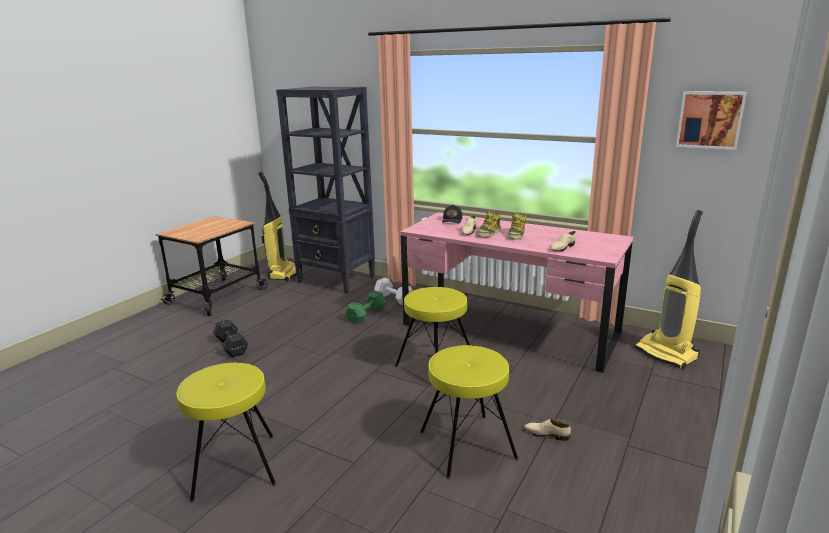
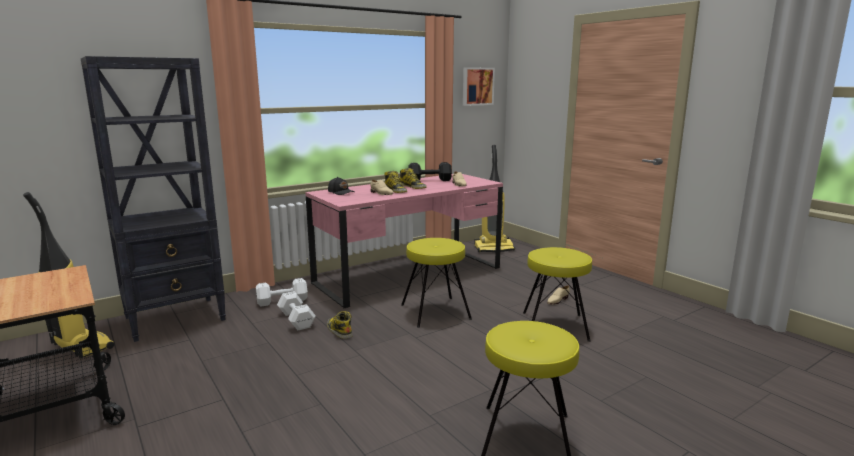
camera: 65 degrees left, 5 degrees down
black dumbbell [213,319,249,357] -> black dumbbell moved to [408,162,452,181]
green dumbbell [345,291,386,324] -> white dumbbell [277,291,316,330]
none -> boot [327,311,353,339]

